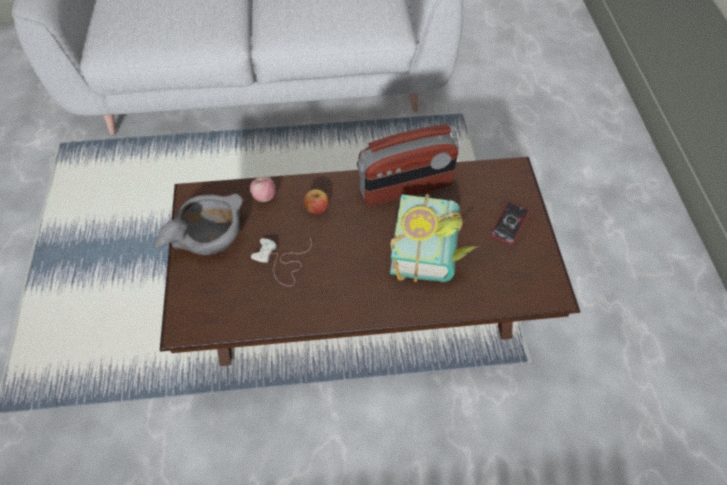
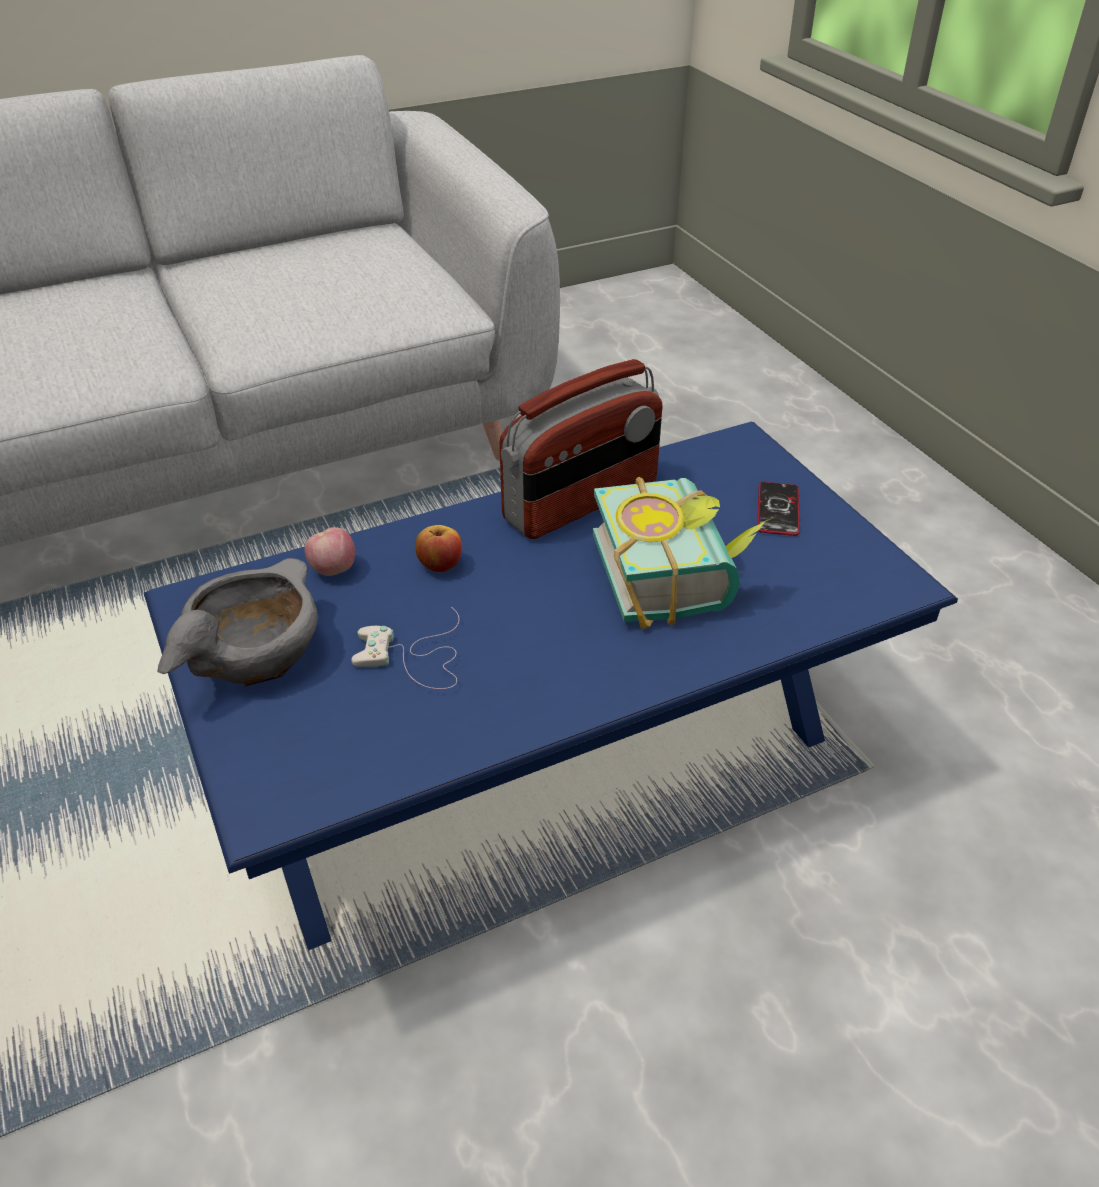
camera: 20 degrees left, 15 degrees down
brown coffee table [160,157,580,366] -> blue coffee table [144,422,958,950]

